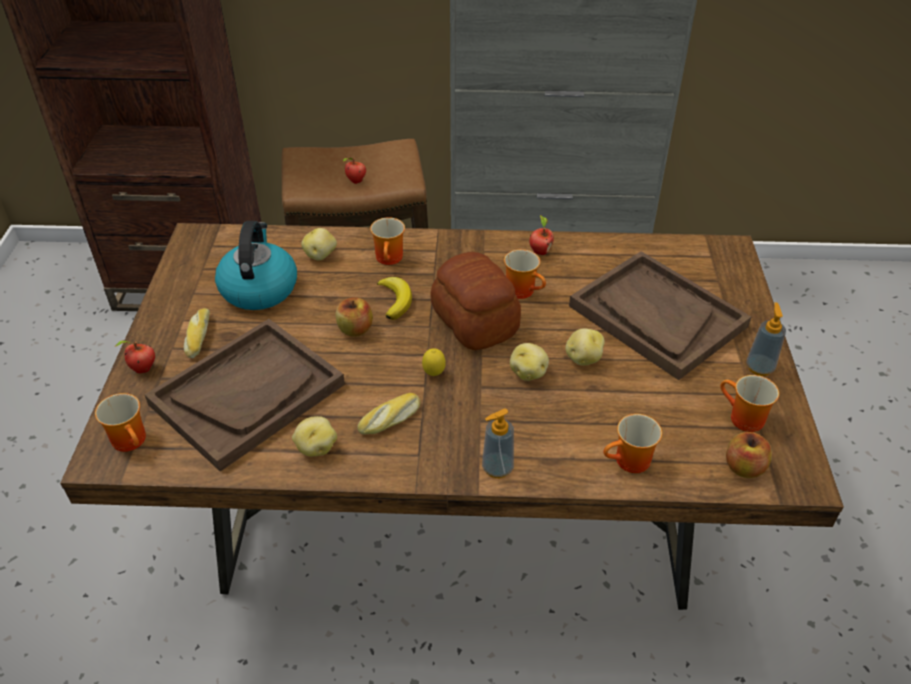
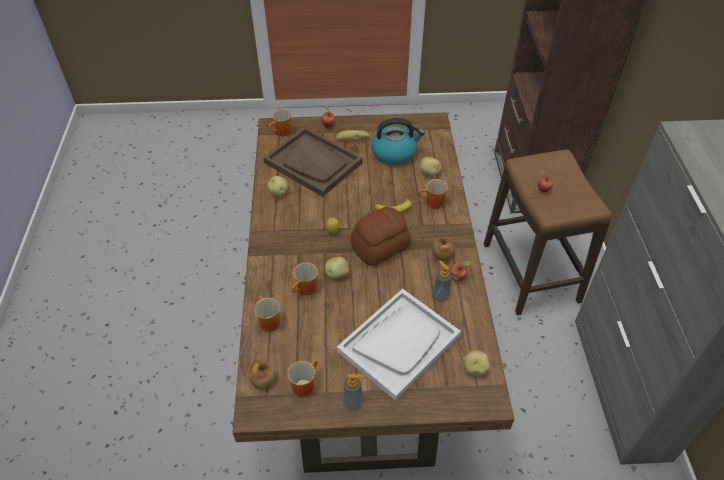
camera: 85 degrees right, 5 degrees up
apple [336,297,373,337] -> apple moved to [432,237,455,261]
bread [357,393,421,435] -> none
soap dispenser [482,408,514,478] -> soap dispenser moved to [432,260,452,302]
mug [504,249,546,299] -> mug moved to [291,262,318,295]
potato [565,328,605,366] -> potato moved to [463,350,490,376]
brown tray [569,251,751,380] -> white tray [337,289,461,401]

